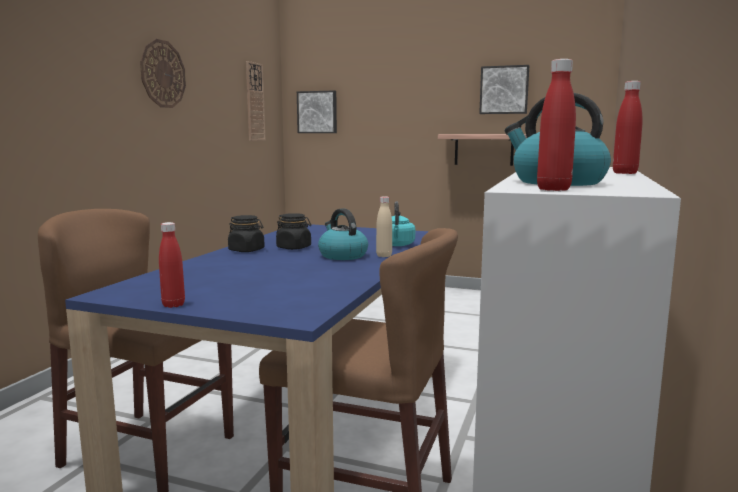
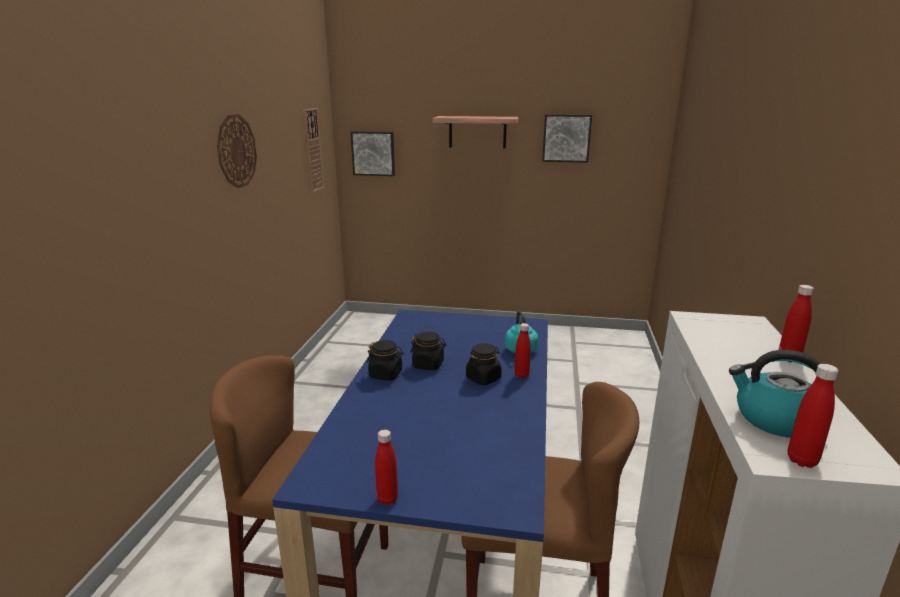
camera: 10 degrees left, 10 degrees up
kettle [318,208,368,260] -> black jar [466,343,502,385]
beige bottle [376,196,392,257] -> red bottle [515,323,531,378]
shelf [438,134,527,166] -> shelf moved to [432,116,518,149]

